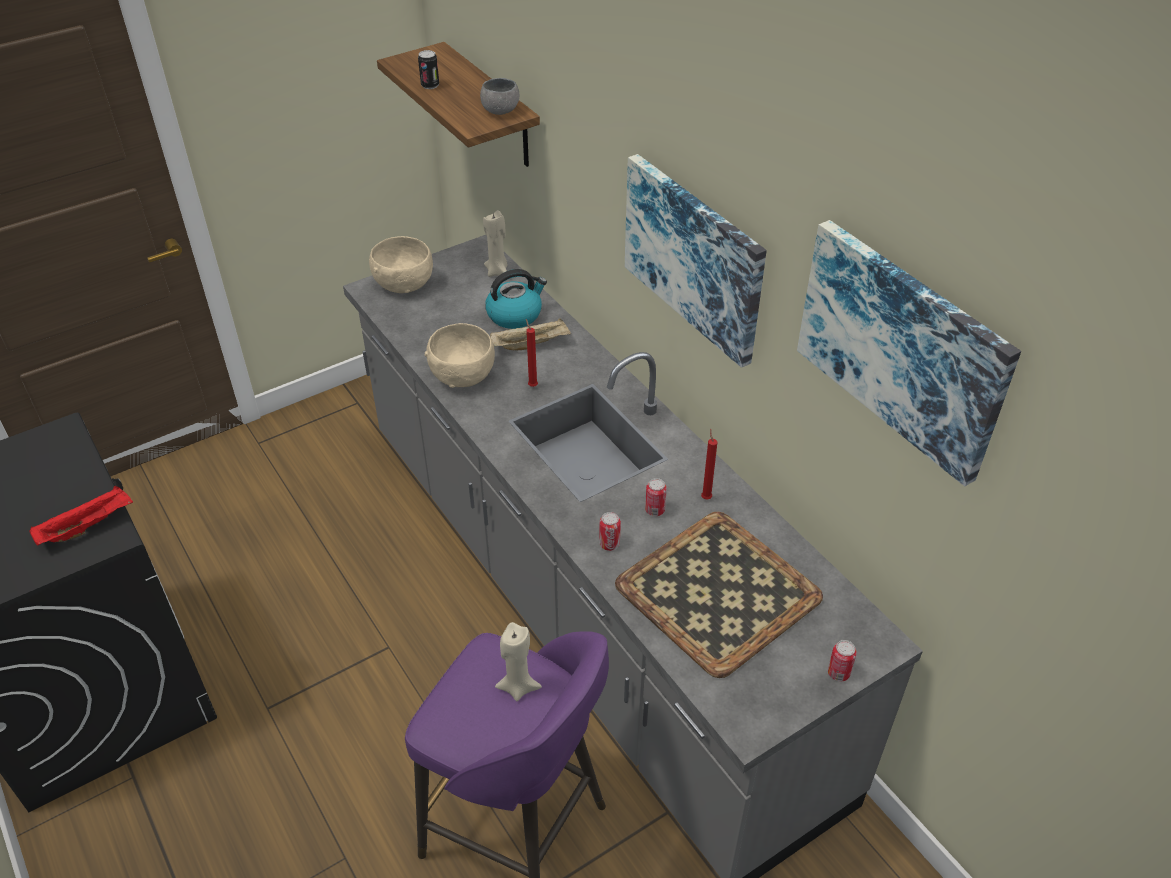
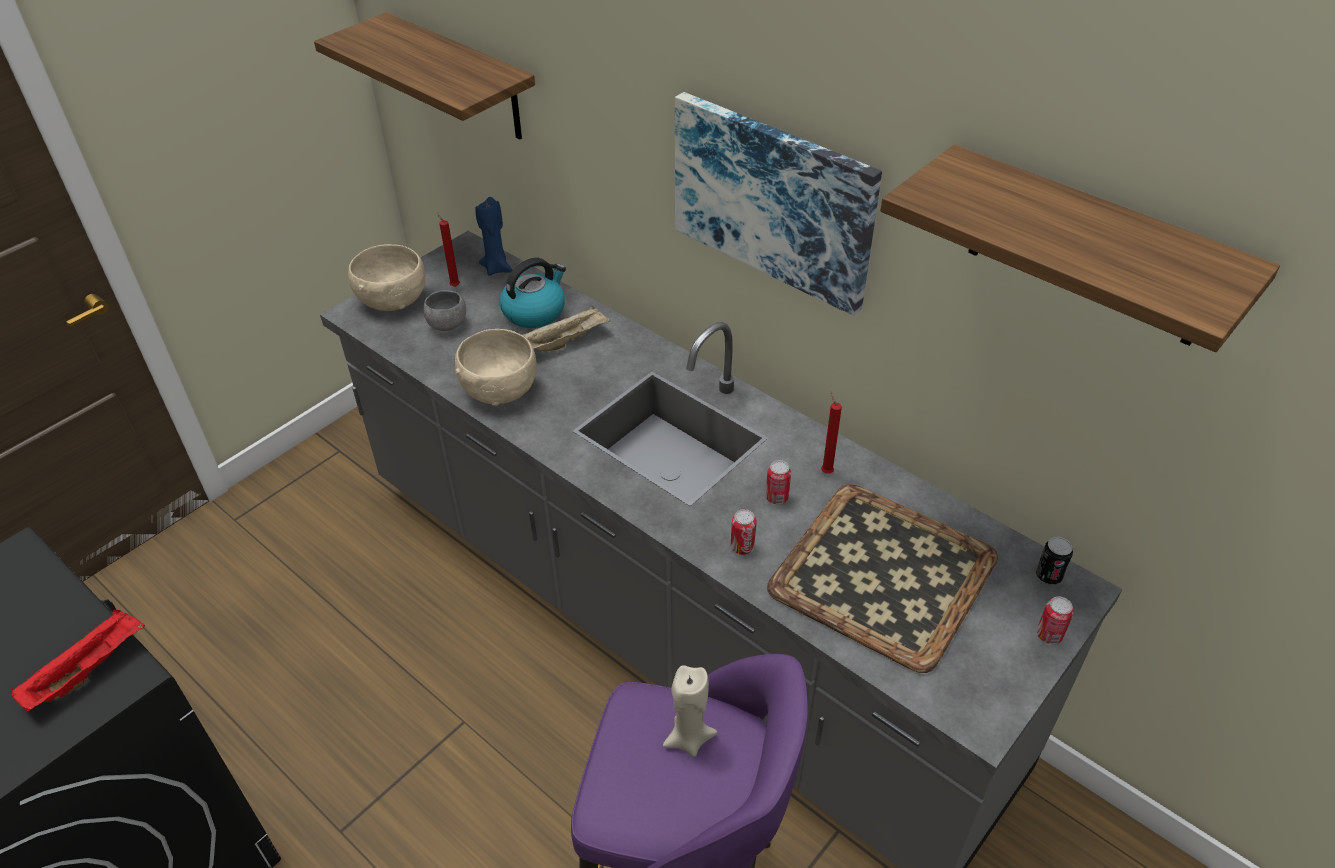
camera: 15 degrees left, 0 degrees up
can [418,50,439,89] -> can moved to [1036,536,1073,585]
grey bowl [480,78,519,115] -> grey bowl moved to [423,290,466,331]
beige candle [483,210,508,277] -> blue candle [475,197,513,276]
red candle [526,319,538,387] -> red candle moved to [437,212,460,287]
picture [797,220,1021,486] -> shelf [880,145,1280,352]

